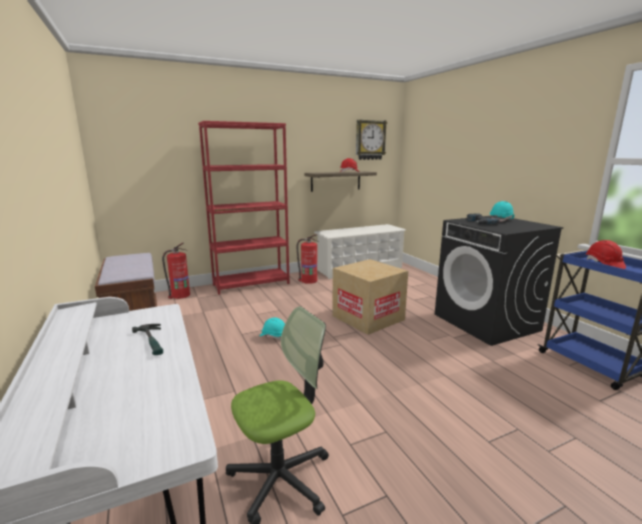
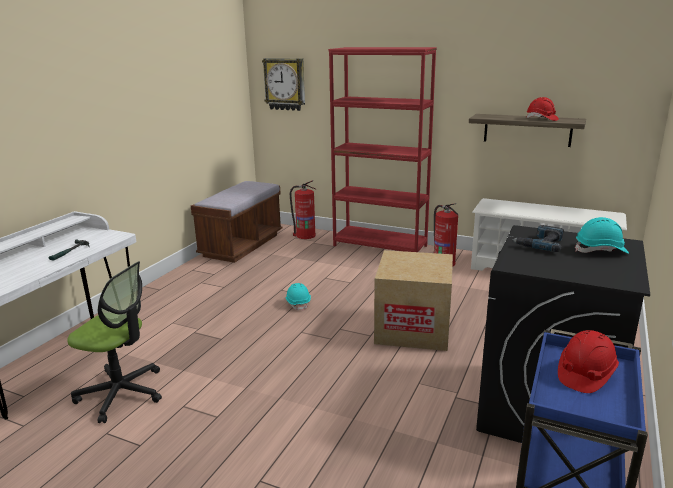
camera: 50 degrees right, 5 degrees up
wall clock [356,120,387,160] -> wall clock moved to [262,58,305,111]

